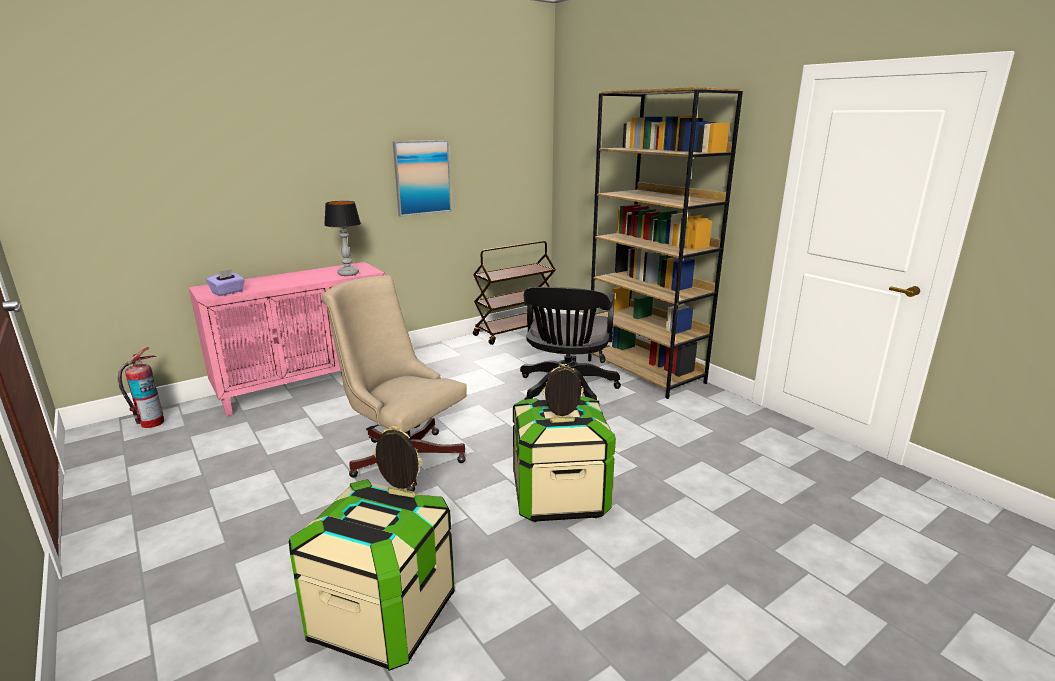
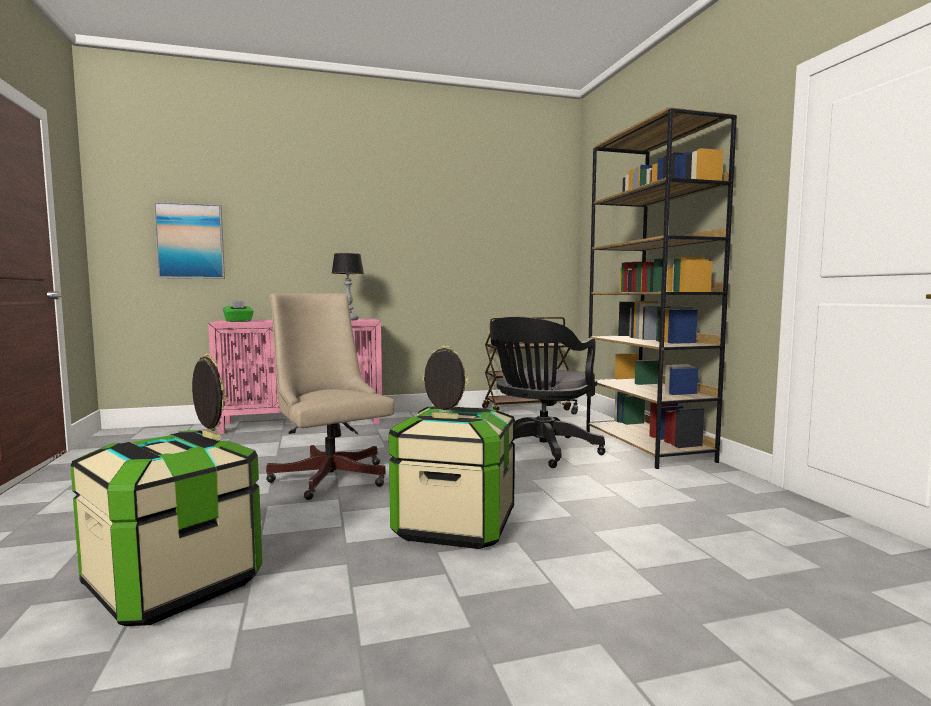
camera: 20 degrees right, 15 degrees down
fire extinguisher [118,347,164,428] -> none
purple tissue box [206,269,245,296] -> green tissue box [223,301,254,322]
picture [393,140,452,217] -> picture moved to [154,202,225,279]

